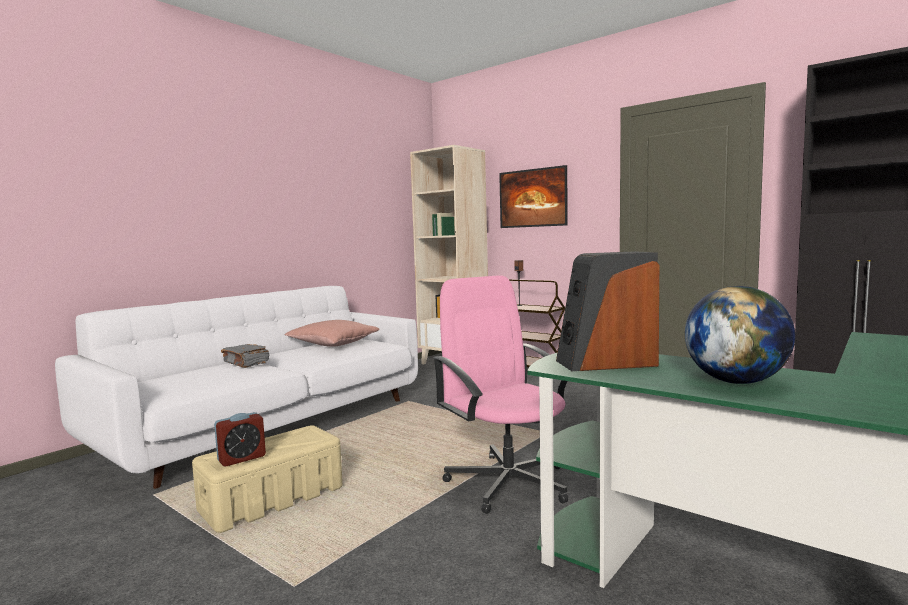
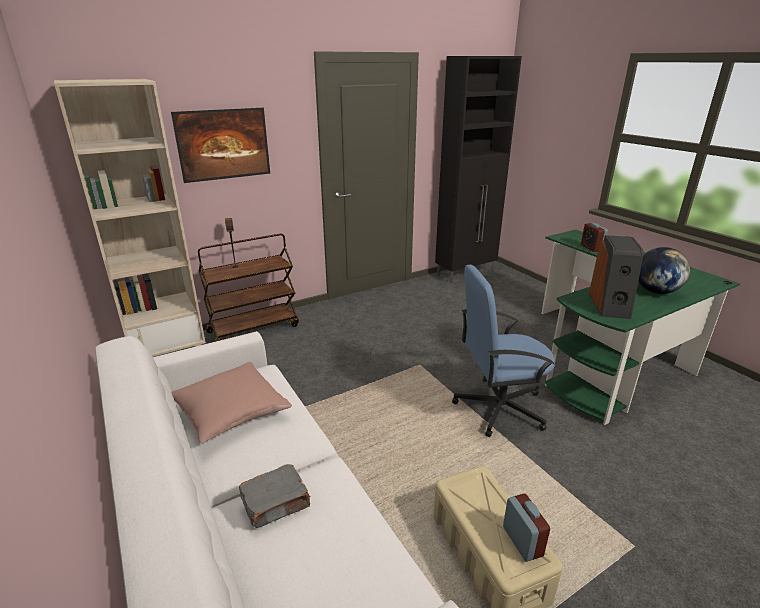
camera: 70 degrees left, 20 degrees up
pink office chair [433,275,568,514] -> blue office chair [452,265,555,437]
none -> alarm clock [581,223,608,252]

